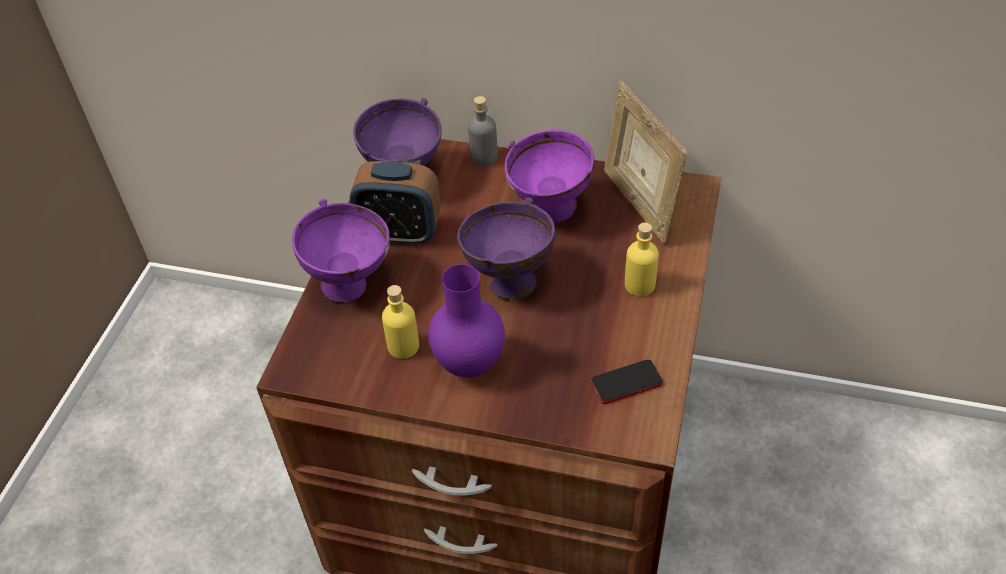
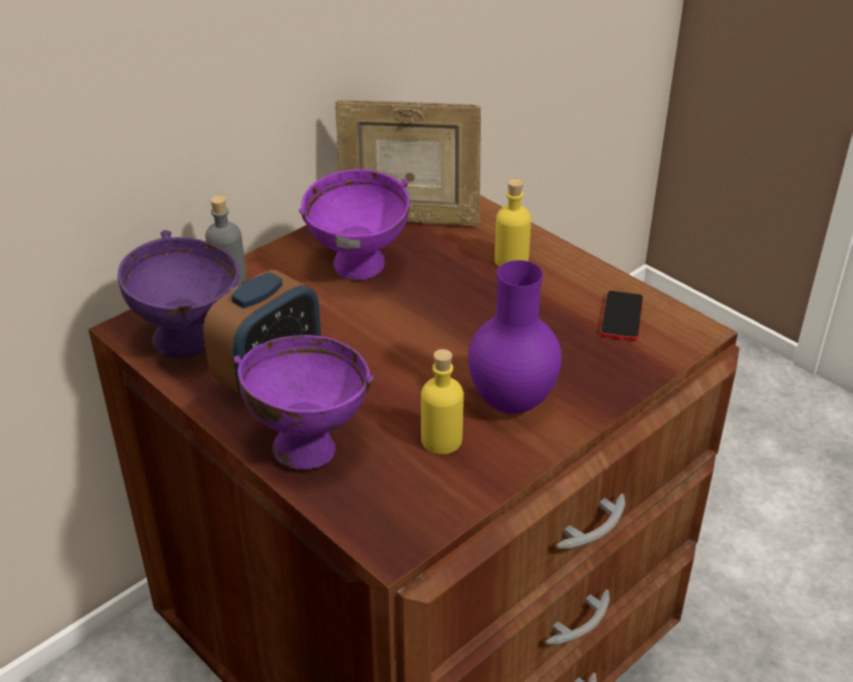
camera: 60 degrees left, 10 degrees down
purple bowl [457,197,555,299] -> none

